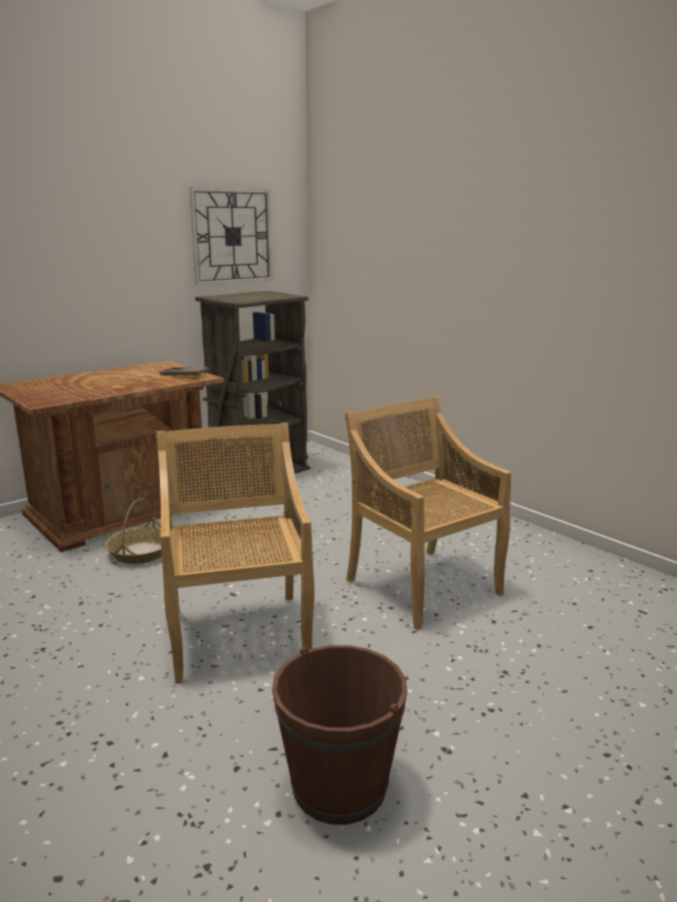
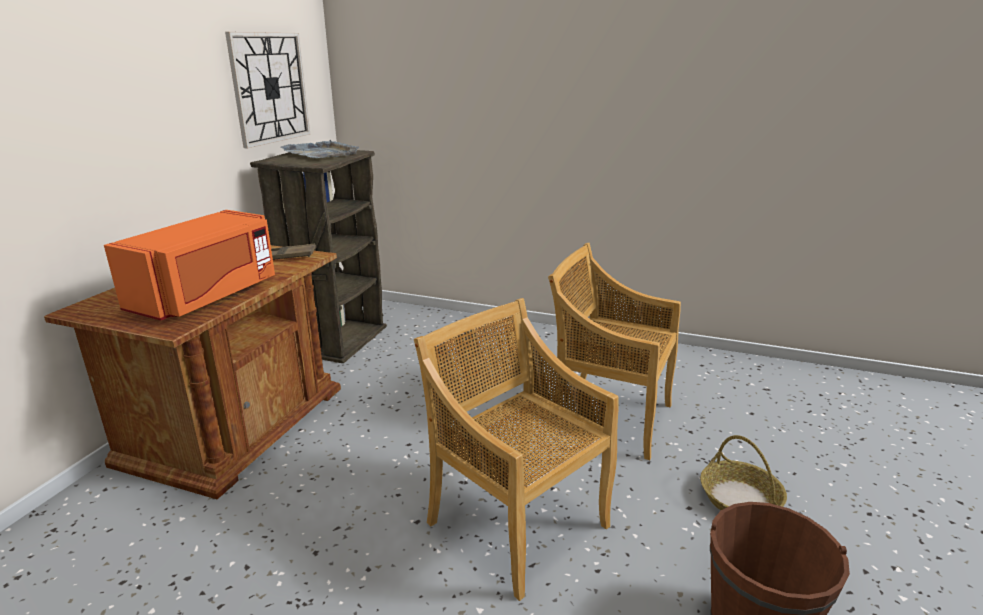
camera: 30 degrees left, 5 degrees up
basket [105,498,162,564] -> basket moved to [700,435,787,510]
none -> orange microwave [104,210,275,321]
none -> grey tray [281,140,359,158]

